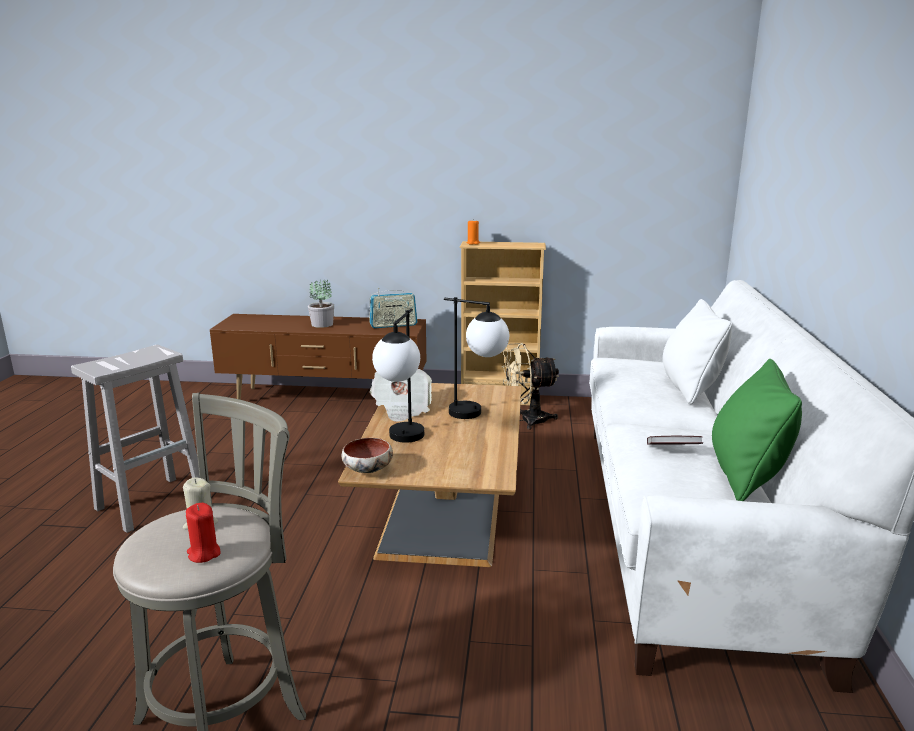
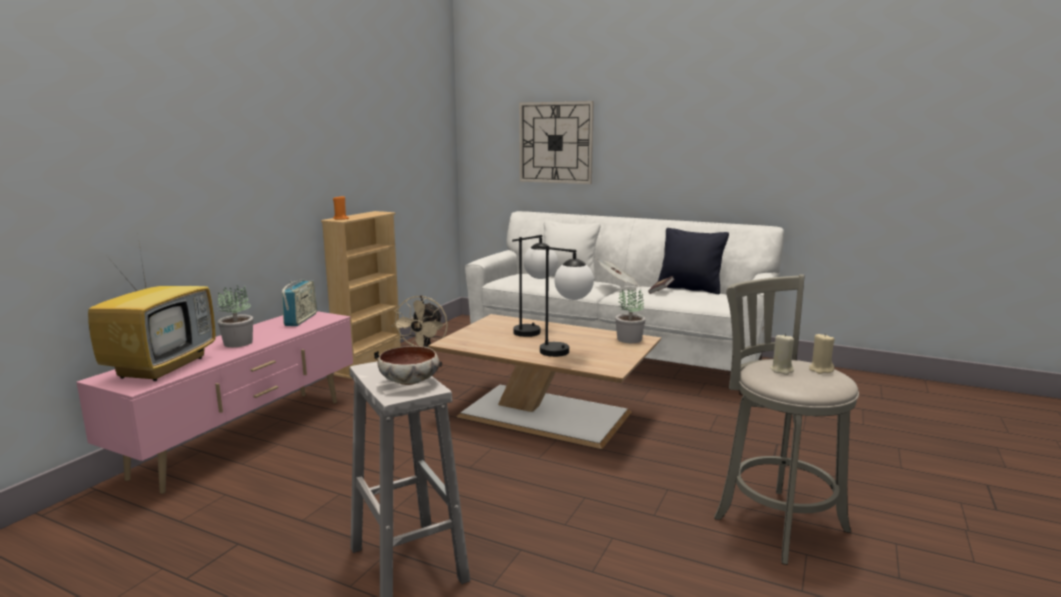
camera: 70 degrees left, 5 degrees down
red candle [186,503,220,563] -> beige candle [809,333,835,374]
brown tv stand [210,314,426,400] -> pink tv stand [76,311,353,494]
bowl [342,438,393,473] -> bowl moved to [378,346,440,385]
newspaper [370,369,432,422] -> newspaper moved to [595,258,640,287]
green pillow [712,359,802,501] -> black pillow [657,228,729,294]
none -> television [88,237,215,381]
none -> wall clock [519,101,594,184]
none -> potted plant [615,289,646,343]

